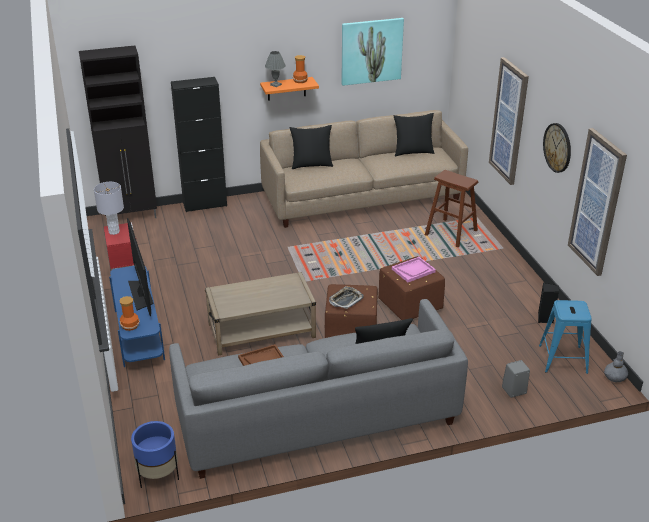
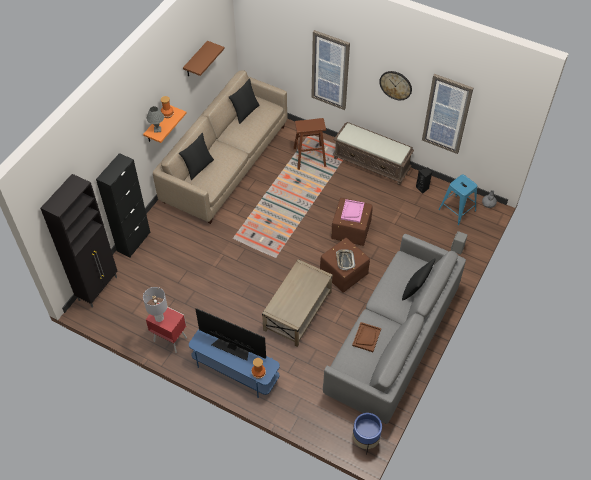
camera: 45 degrees left, 20 degrees up
picture [341,18,404,86] -> brown shelf [183,41,225,76]
none -> brown bench [333,122,414,185]

